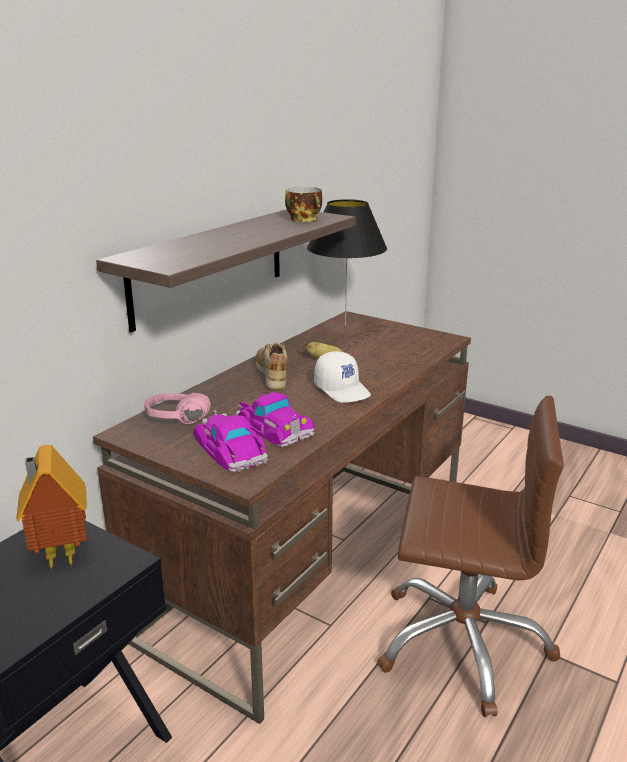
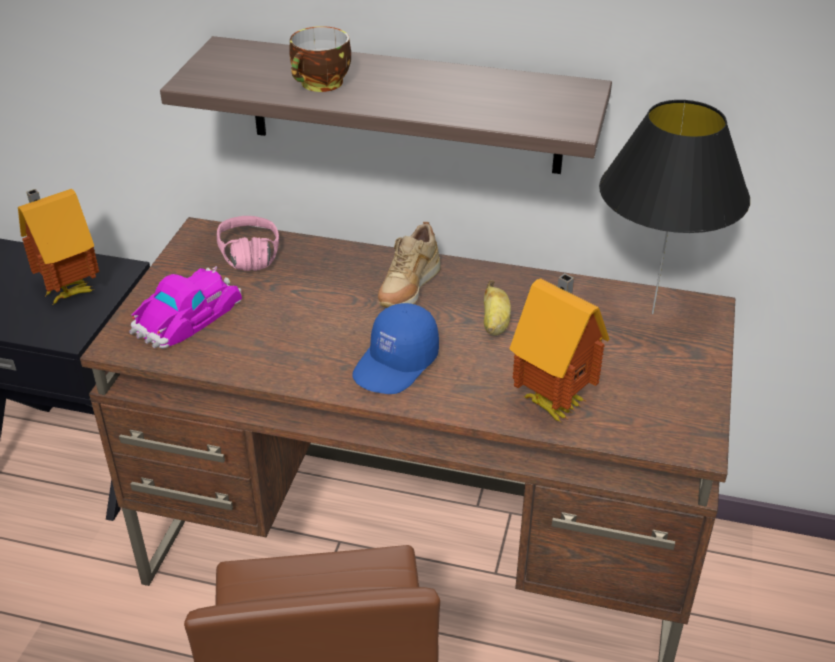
camera: 70 degrees right, 15 degrees up
toy car [236,392,315,447] -> none
beige shoe [255,342,287,389] -> beige shoe turned 150 degrees clockwise [378,222,441,308]
cup [285,187,323,222] -> cup moved to [289,26,351,92]
white cap [314,351,371,403] -> blue cap [352,303,439,394]
none -> toy house [509,273,609,422]

